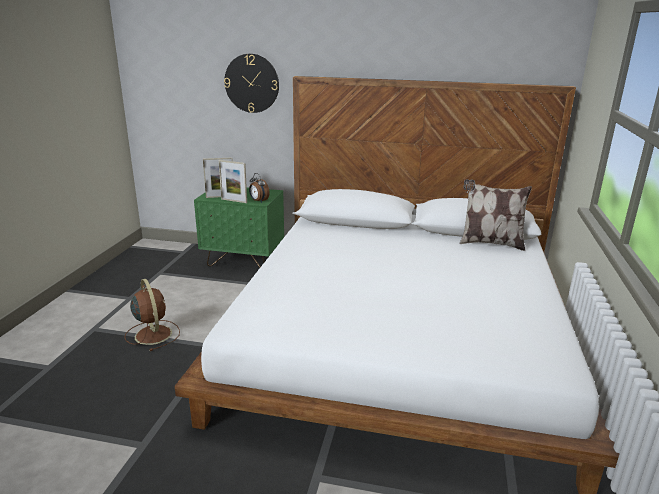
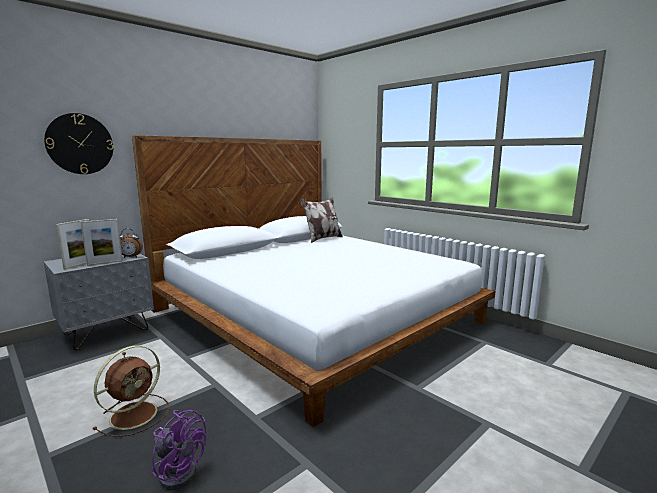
camera: 55 degrees left, 10 degrees down
brown fan [124,279,180,351] -> brown fan turned 120 degrees clockwise [93,345,169,437]
green nightstand [194,188,284,267] -> grey nightstand [44,253,154,350]
none -> purple fan [152,410,206,490]

